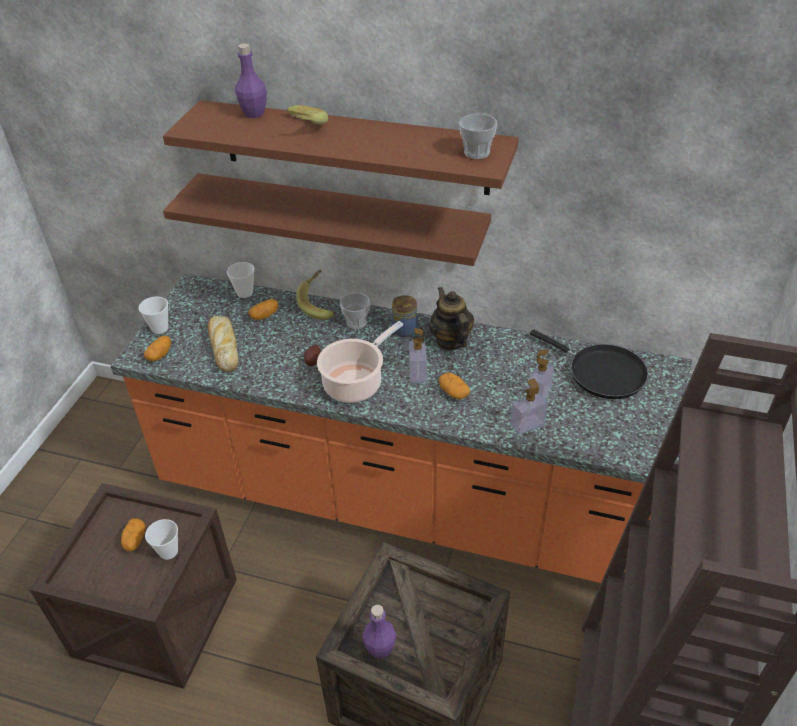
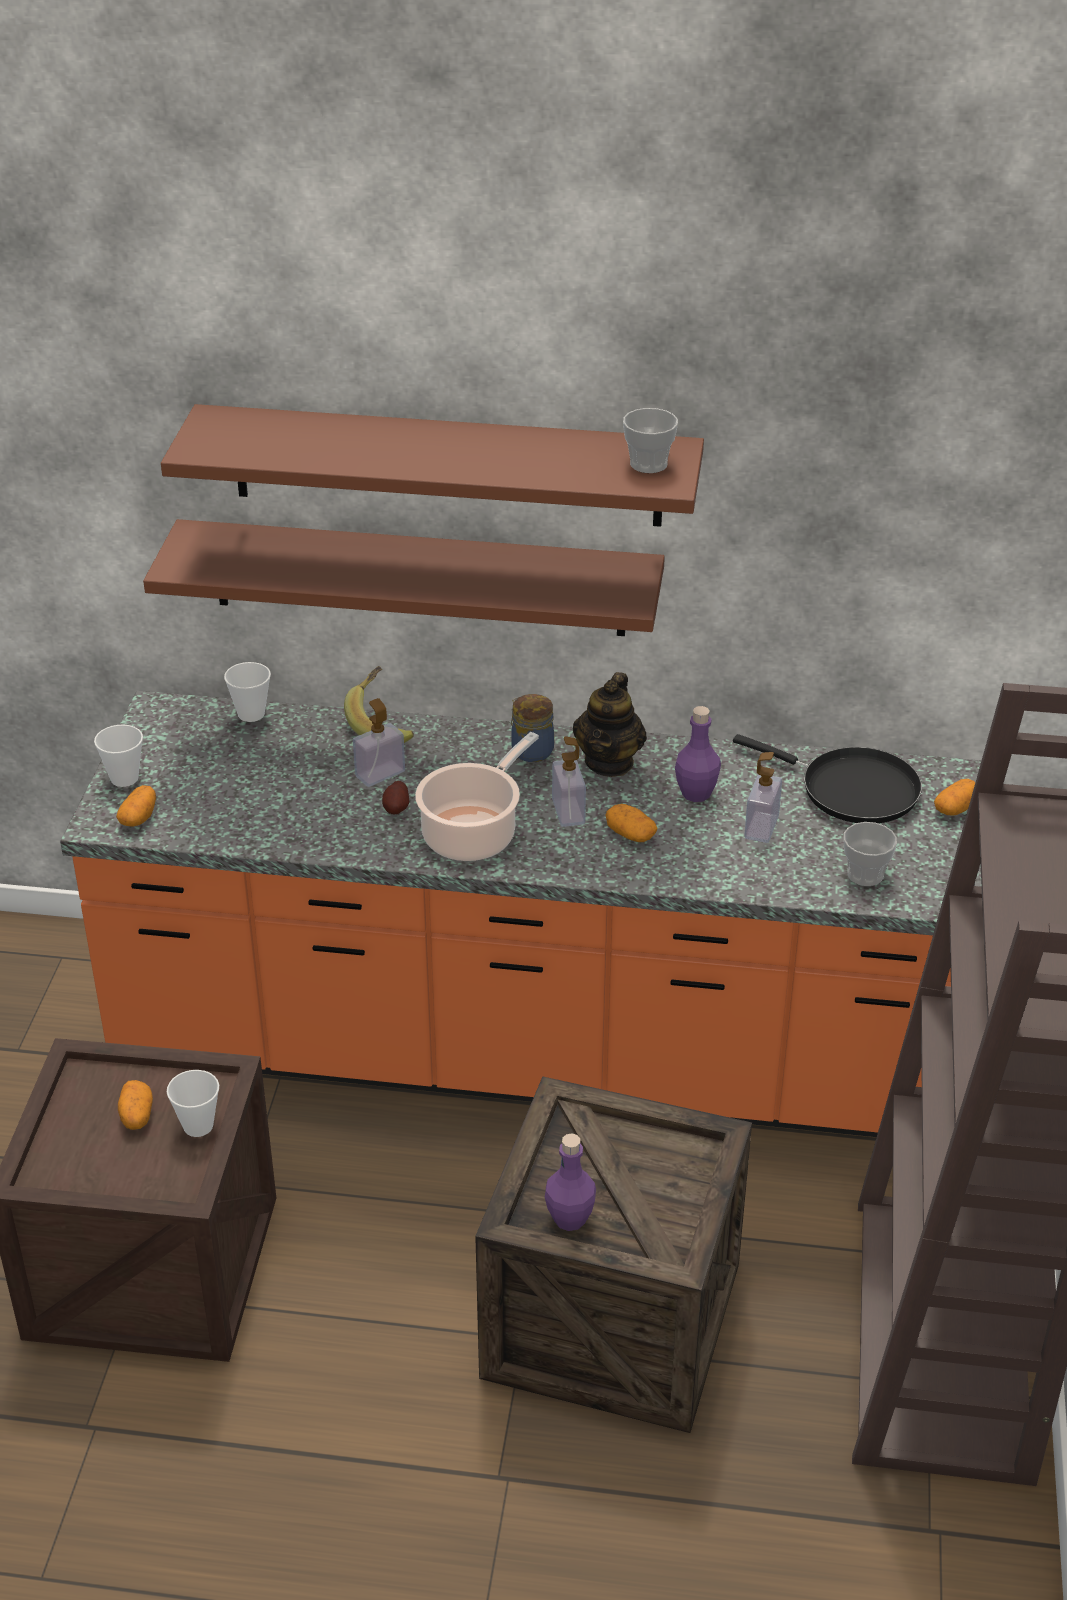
camera: 10 degrees left, 5 degrees down
bread [208,316,239,372] -> none
purple bottle [235,44,267,118] -> purple bottle moved to [675,706,721,802]
potato [248,299,278,320] -> potato moved to [934,779,975,816]
banana [287,105,328,125] -> none
cup [340,293,370,329] -> cup moved to [844,822,897,886]
teapot [429,287,474,351] -> teapot turned 135 degrees counterclockwise [573,672,647,777]
soap dispenser [510,378,548,435] -> soap dispenser moved to [353,698,405,787]

